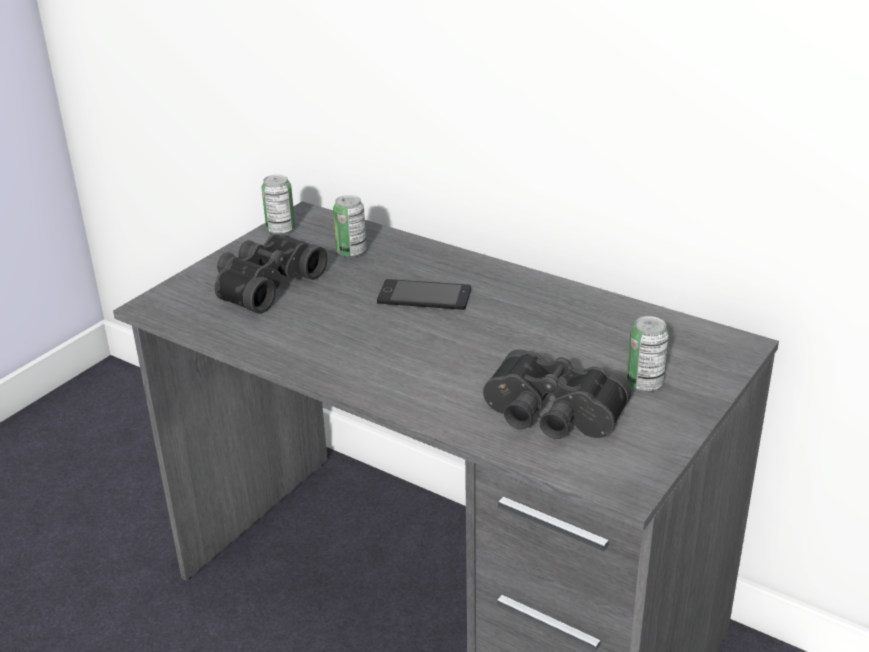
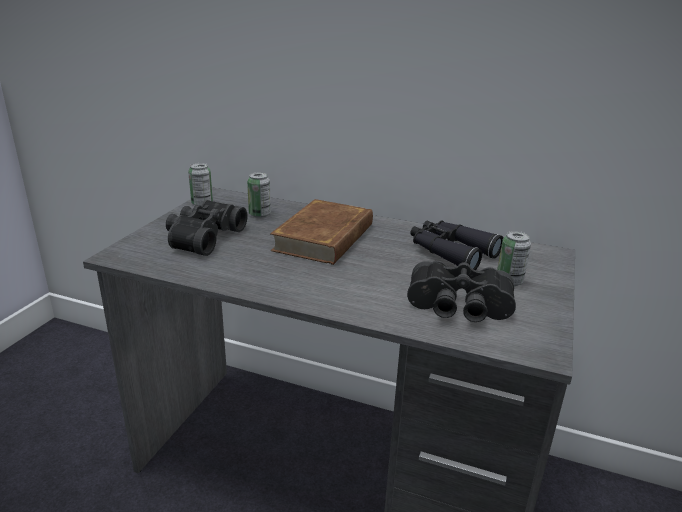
camera: 15 degrees left, 5 degrees down
phone [377,279,471,310] -> brown book [270,199,373,265]
none -> black binoculars [410,220,504,270]

